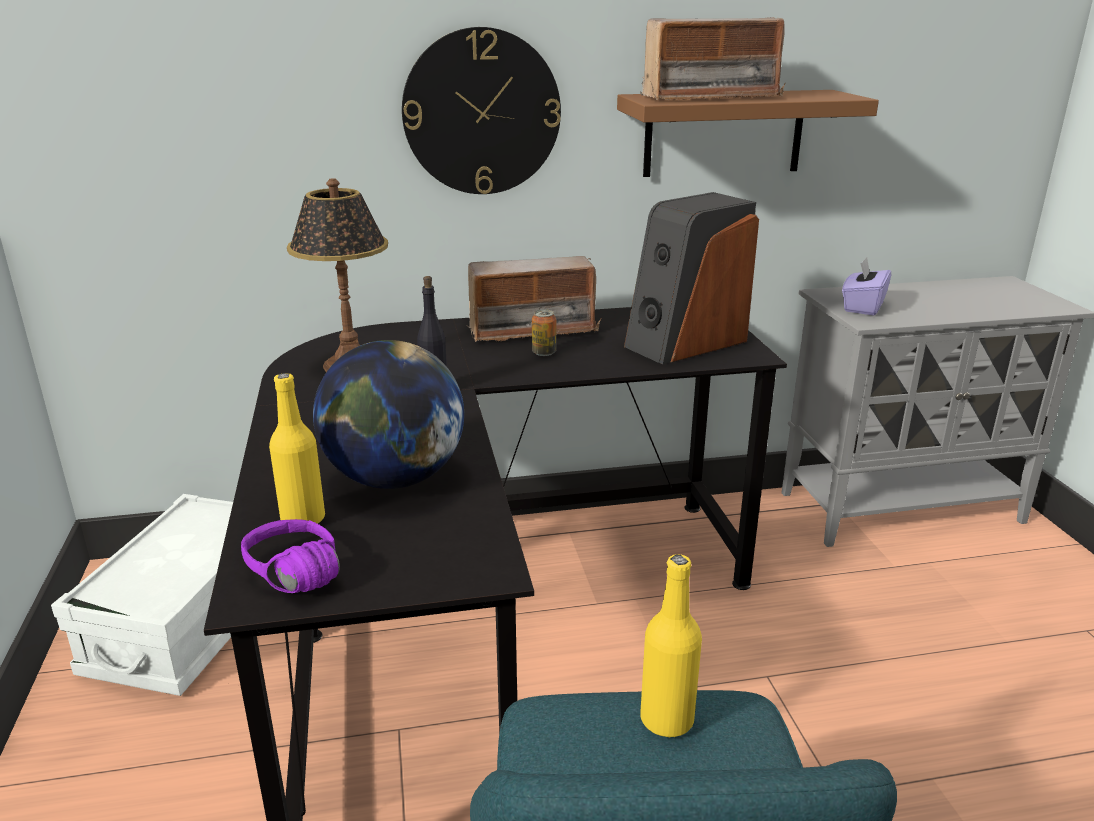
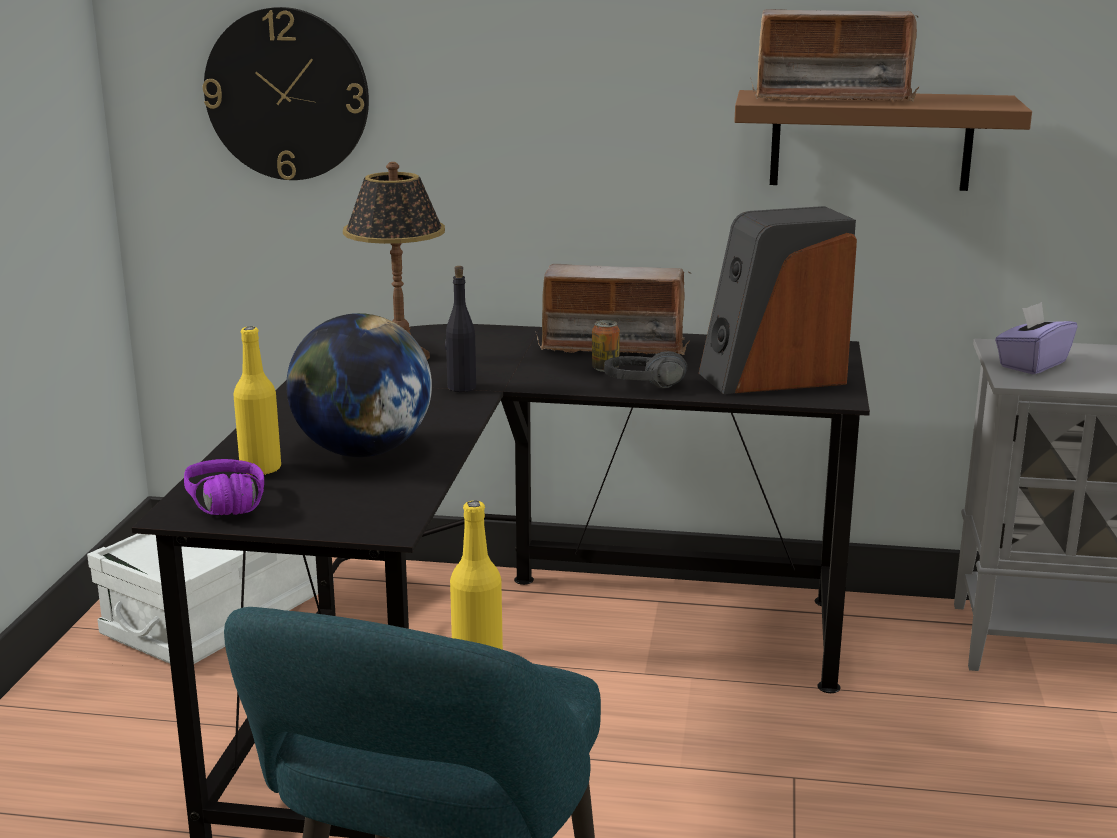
camera: 20 degrees right, 5 degrees down
wall clock [402,27,561,194] -> wall clock moved to [203,7,369,180]
none -> black headphones [604,351,687,388]

